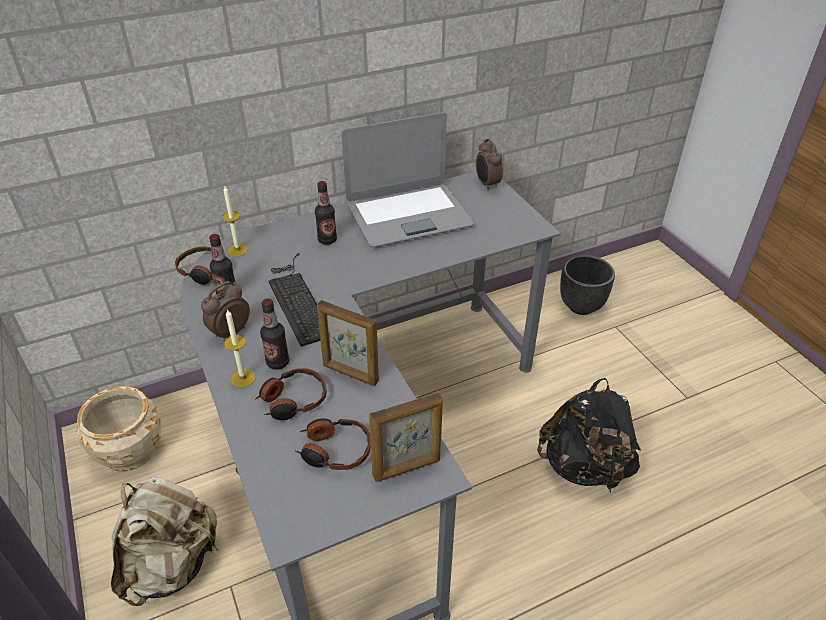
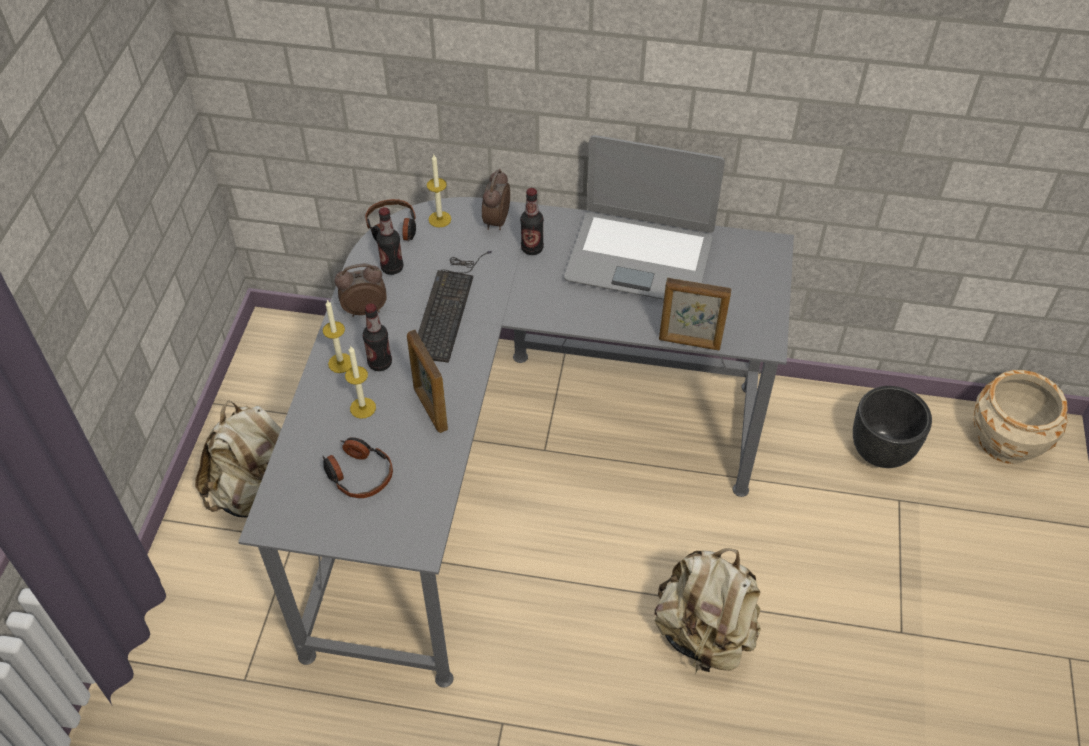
camera: 35 degrees right, 10 degrees up
beige planter [76,386,162,472] -> beige planter moved to [973,370,1068,464]
headphones [255,368,327,420] -> candle [345,345,376,419]
picture frame [369,393,443,482] -> picture frame moved to [659,278,732,350]
alarm clock [476,139,503,190] -> alarm clock moved to [482,169,510,230]
black backpack [537,378,641,492] -> beige backpack [655,548,761,672]

